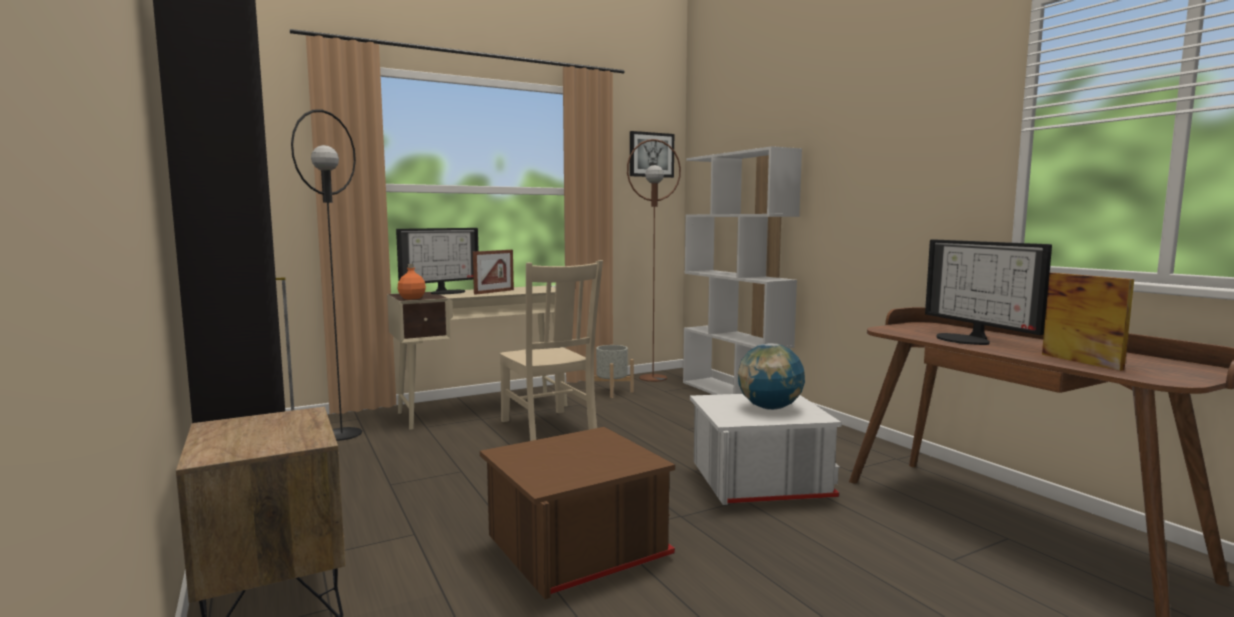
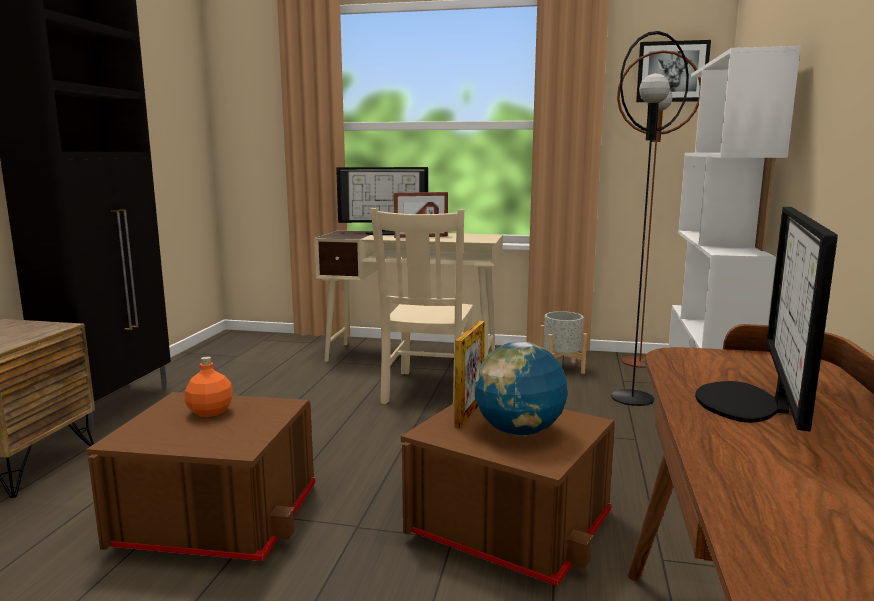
camera: 40 degrees right, 5 degrees up
black floor lamp [291,109,362,441] -> black floor lamp moved to [611,31,689,406]
orange bottle [398,264,426,299] -> orange bottle moved to [185,356,233,417]
white storage box [690,394,842,505] -> brown storage box [401,403,615,586]
picture frame [1042,273,1134,371] -> picture frame moved to [454,321,485,428]

